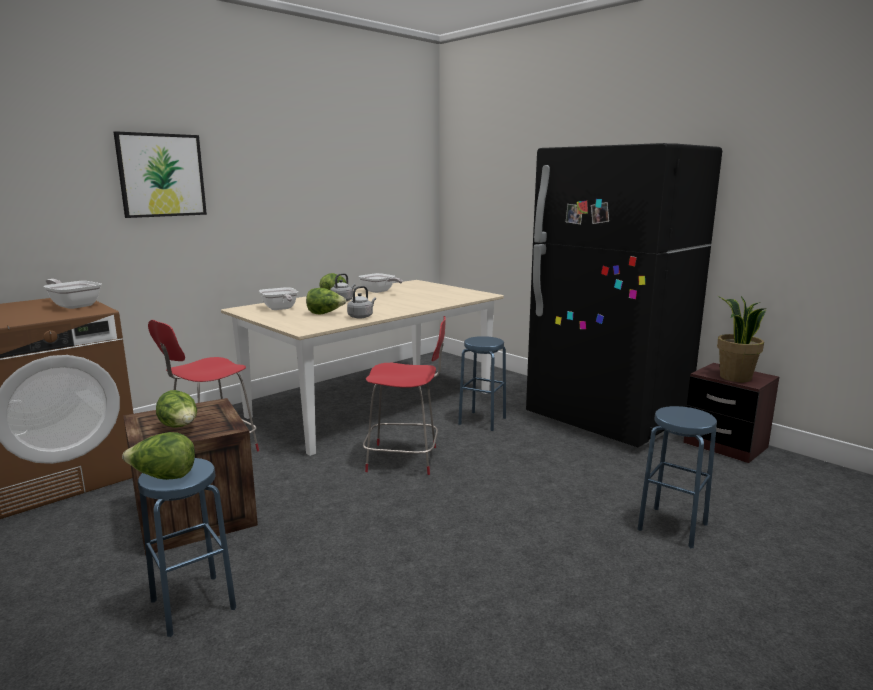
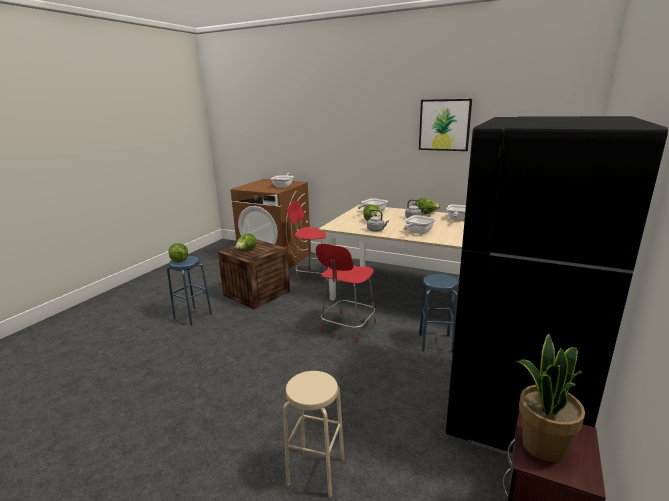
camera: 70 degrees right, 5 degrees up
picture [114,131,207,218] -> picture moved to [419,99,472,151]
red chair [363,316,446,475] -> red chair turned 45 degrees clockwise [316,244,376,343]
blue stool [638,406,717,548] -> beige stool [283,371,344,497]
none -> frying pan [404,215,436,234]

